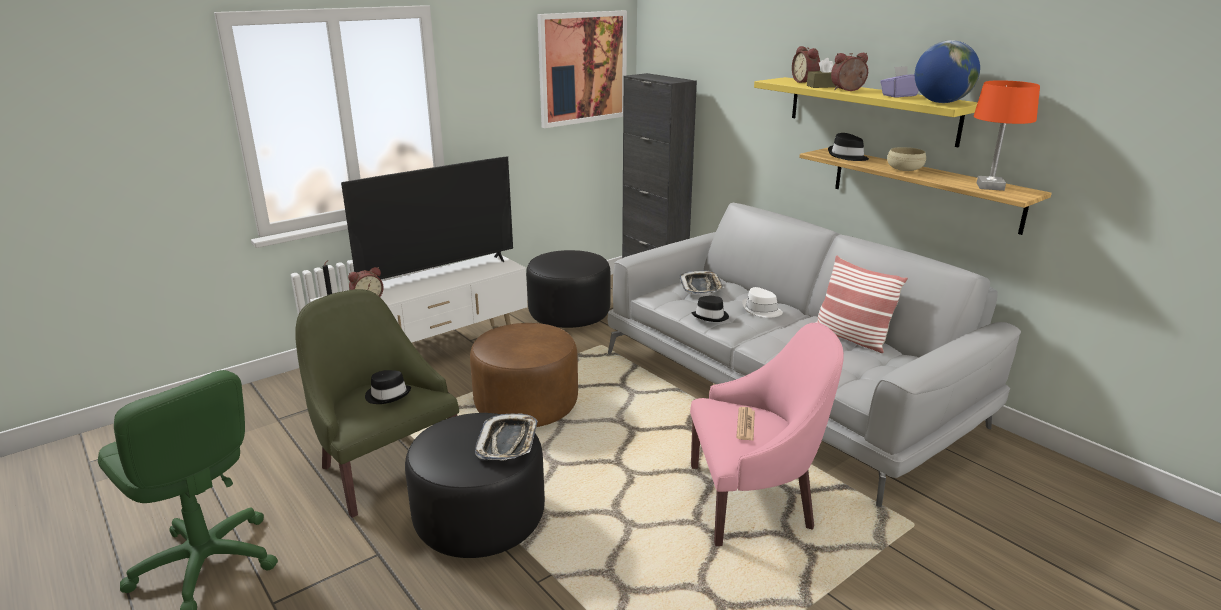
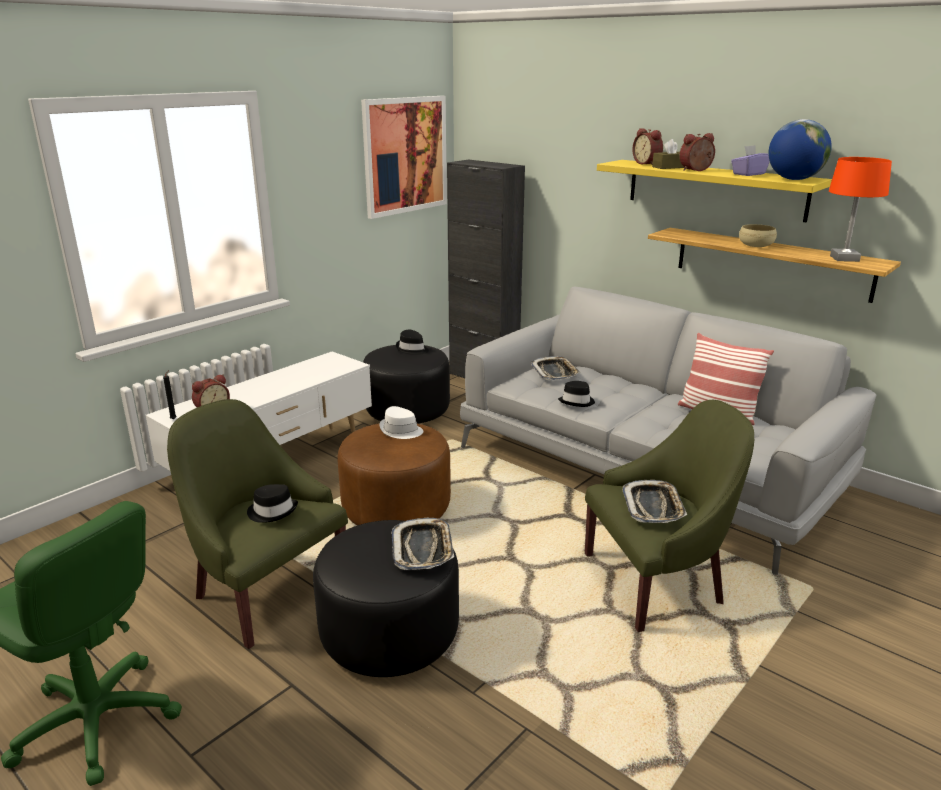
camera: 10 degrees left, 0 degrees up
television [341,156,513,279] -> none
pink armchair [690,323,844,546] -> green armchair [585,400,754,632]
newspaper [736,407,755,441] -> tray [623,480,687,523]
white hat [742,287,783,318] -> white hat moved to [379,406,423,439]
black hat [828,133,869,161] -> black hat moved to [396,330,429,355]

